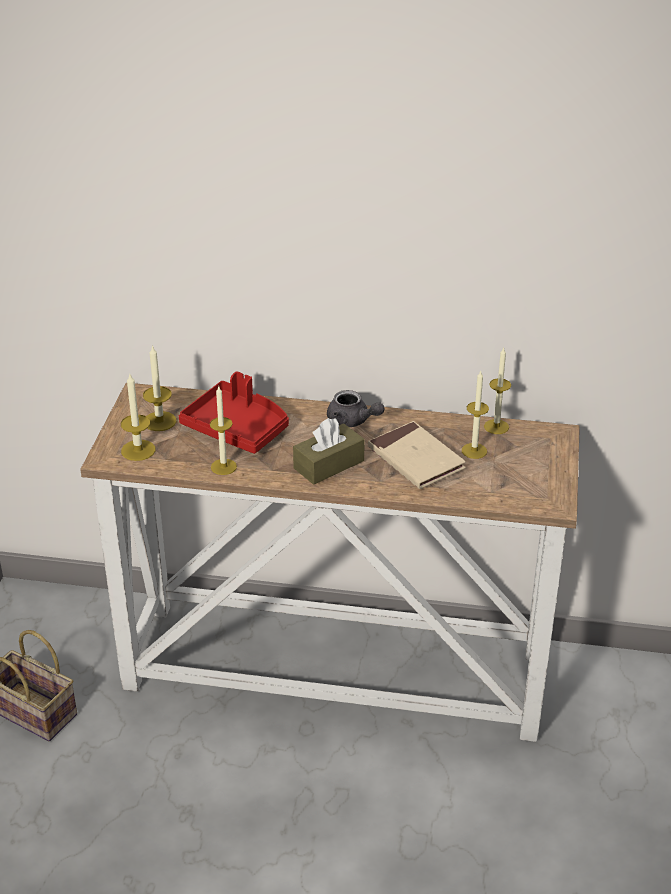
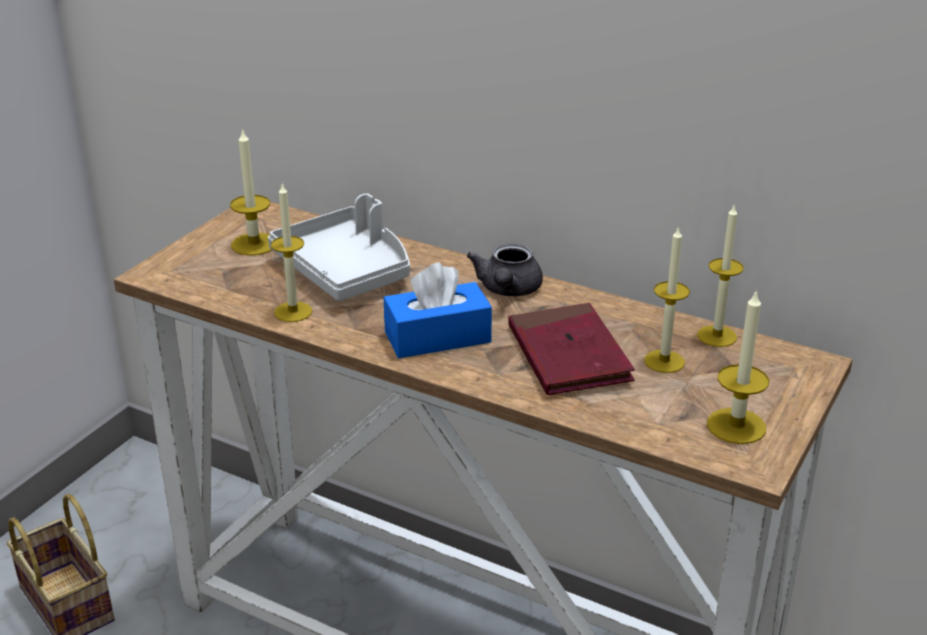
camera: 20 degrees right, 5 degrees down
candle [121,374,156,461] -> candle moved to [707,289,769,444]
red tray [179,372,289,454] -> grey tray [268,193,410,301]
brown tissue box [293,418,365,485] -> blue tissue box [384,263,492,358]
grey teapot [327,390,385,427] -> grey teapot turned 45 degrees clockwise [467,243,543,296]
beige book [368,421,466,489] -> red book [508,303,635,395]

